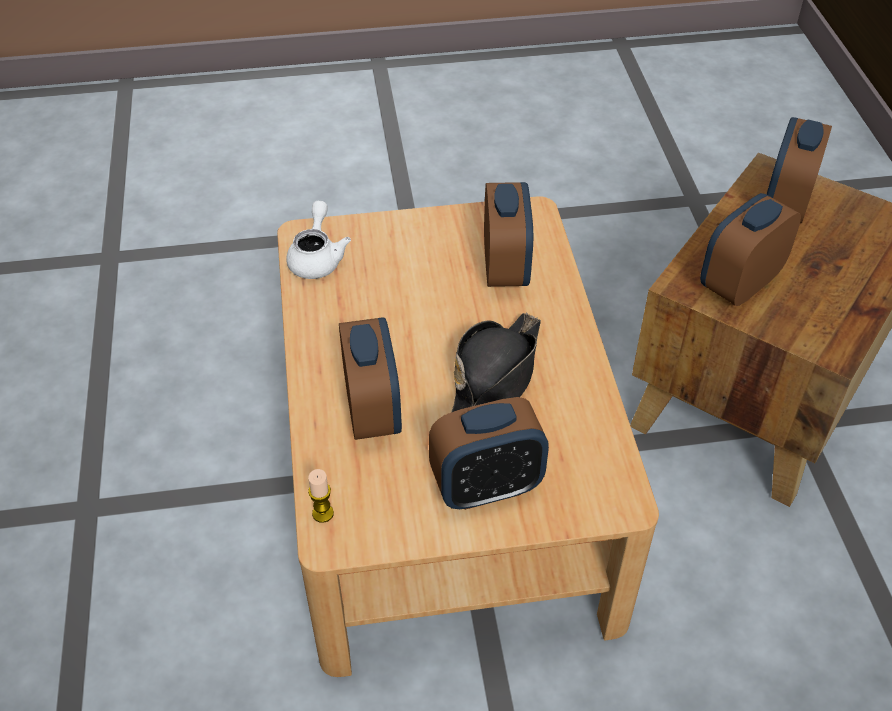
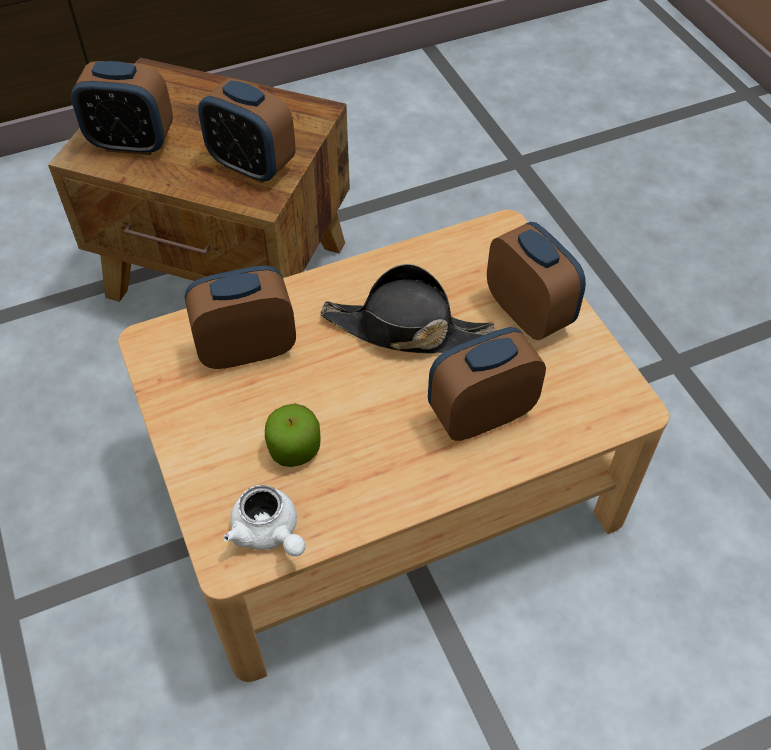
camera: 105 degrees left, 5 degrees up
white teapot [286,201,351,279] -> white teapot turned 120 degrees counterclockwise [223,485,305,556]
candle [308,469,334,523] -> none
none -> apple [265,404,321,467]

